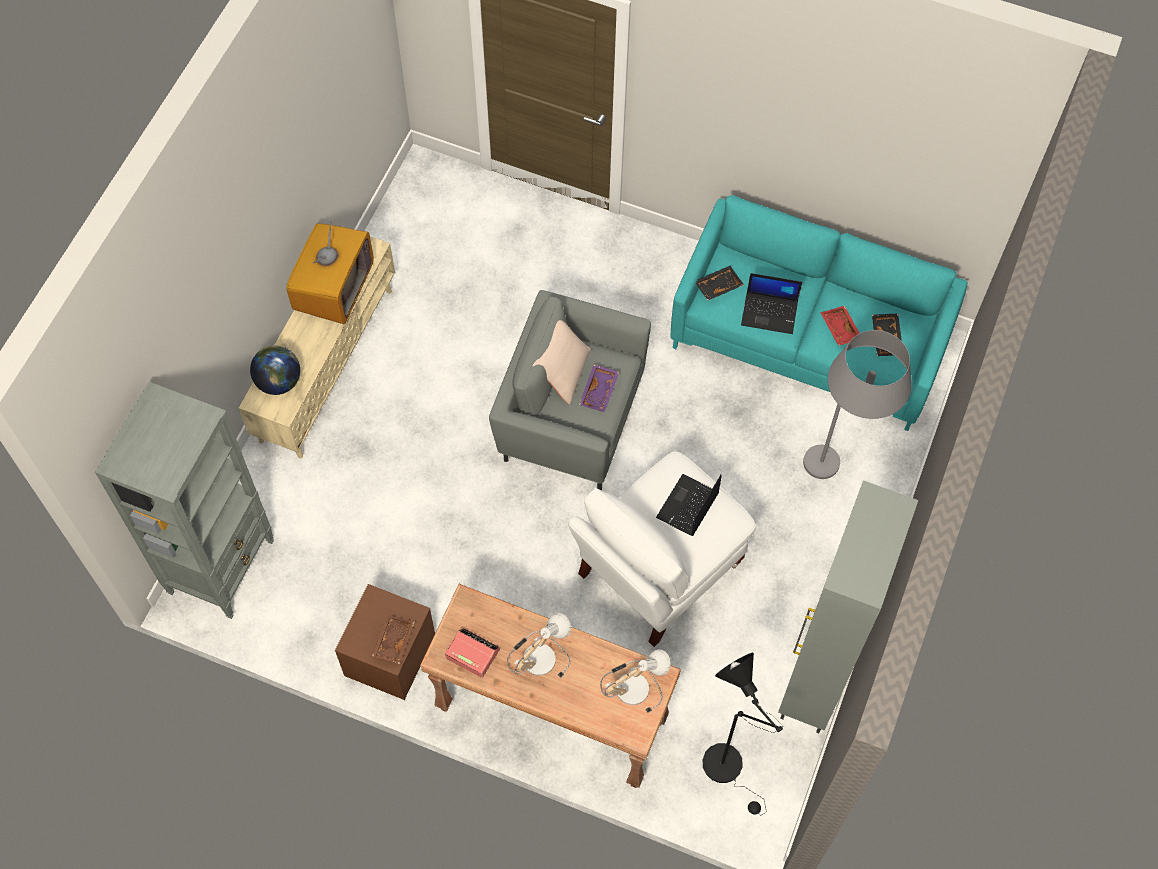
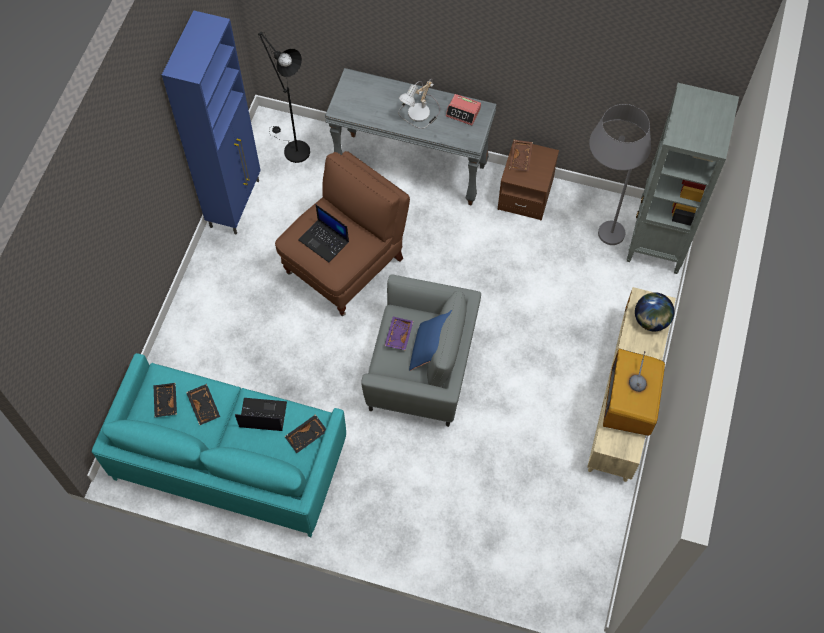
camera: 175 degrees right, 0 degrees up
brown console table [420,584,681,788] -> grey console table [325,68,497,206]
beige pillow [532,320,591,405] -> blue pillow [409,310,452,371]
white armchair [568,451,756,647] -> brown armchair [275,151,410,316]
table lamp [600,649,671,713] -> none
laptop [656,474,722,536] -> laptop turned 105 degrees clockwise [298,205,349,262]
grey cabinet [778,480,918,733] -> blue cabinet [162,10,261,234]
grey floor lamp [803,330,912,479] -> grey floor lamp moved to [589,104,651,245]
red tray [820,306,860,346] -> black tray [186,384,220,425]

